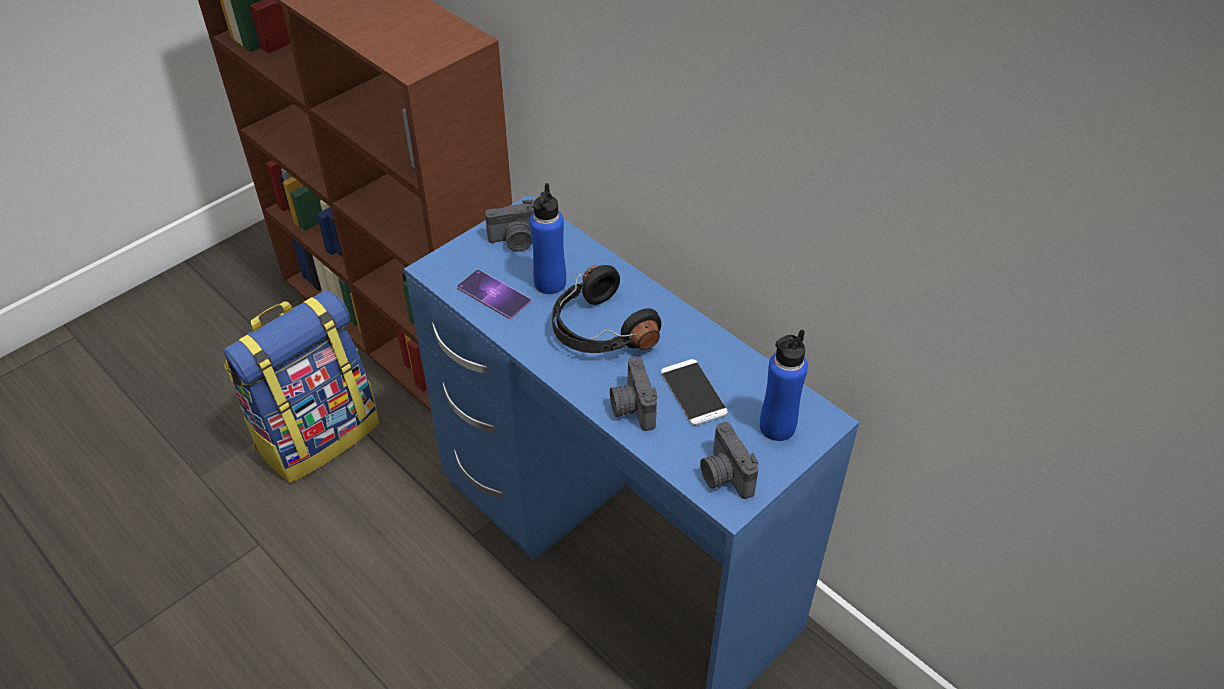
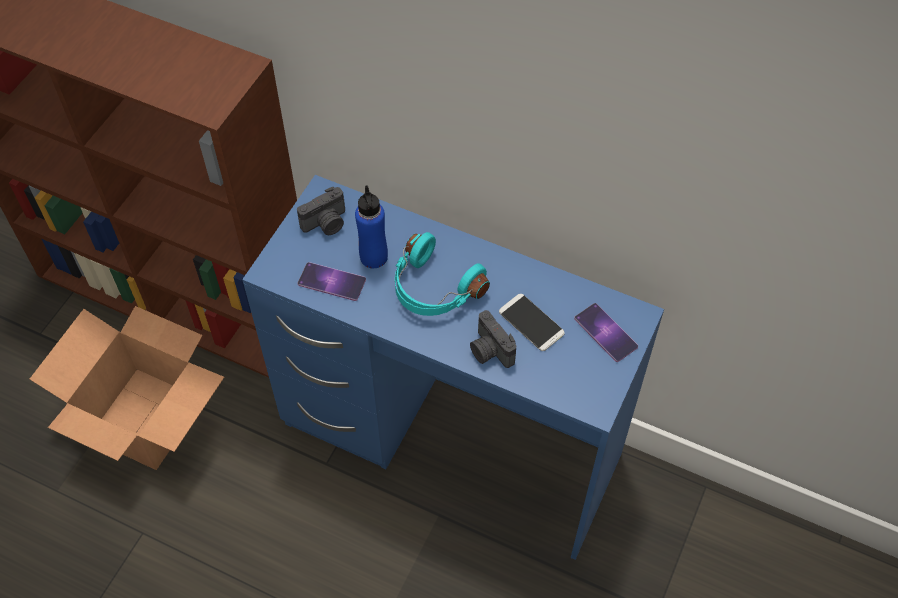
camera: 20 degrees left, 10 degrees up
backpack [224,290,379,483] -> cardboard box [30,306,224,470]
black headphones [552,265,661,353] -> turquoise headphones [395,232,490,316]
camera [700,422,759,499] -> none
blue bottle [760,329,808,441] -> phone [574,303,638,362]

